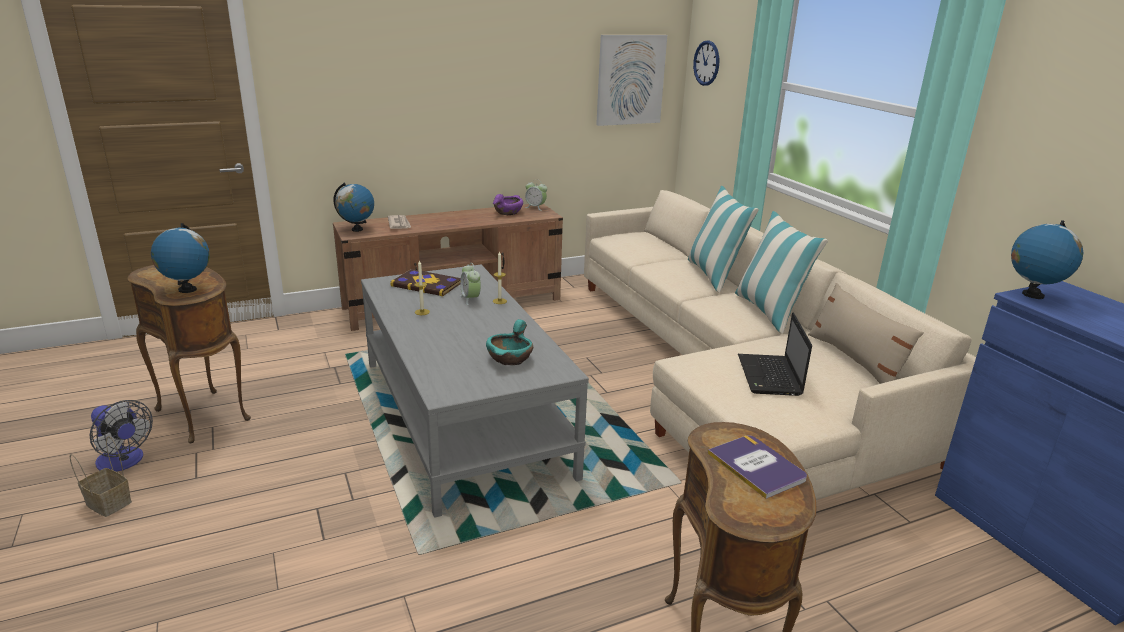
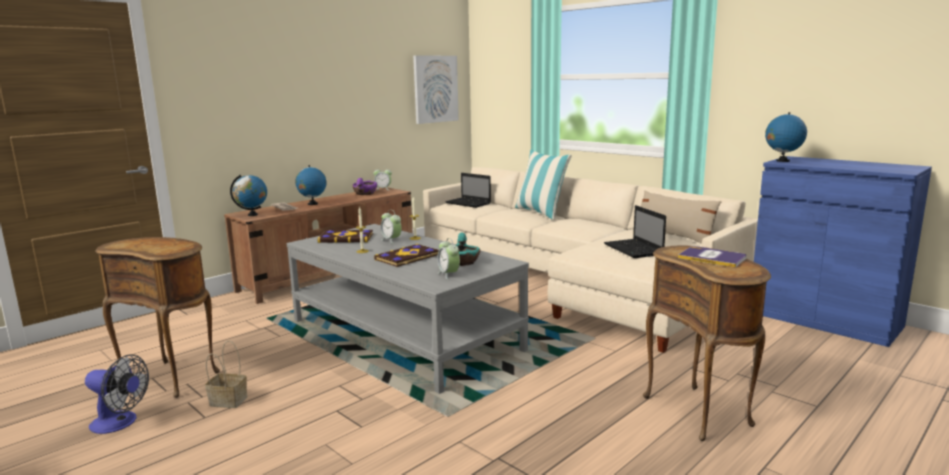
camera: 20 degrees left, 10 degrees down
basket [70,436,132,517] -> basket moved to [205,340,247,408]
globe [151,223,210,293] -> globe moved to [295,165,326,205]
wall clock [693,40,719,86] -> none
pillow [735,211,828,334] -> none
none -> book [374,244,439,267]
none -> alarm clock [437,238,460,280]
none -> laptop [445,173,491,208]

